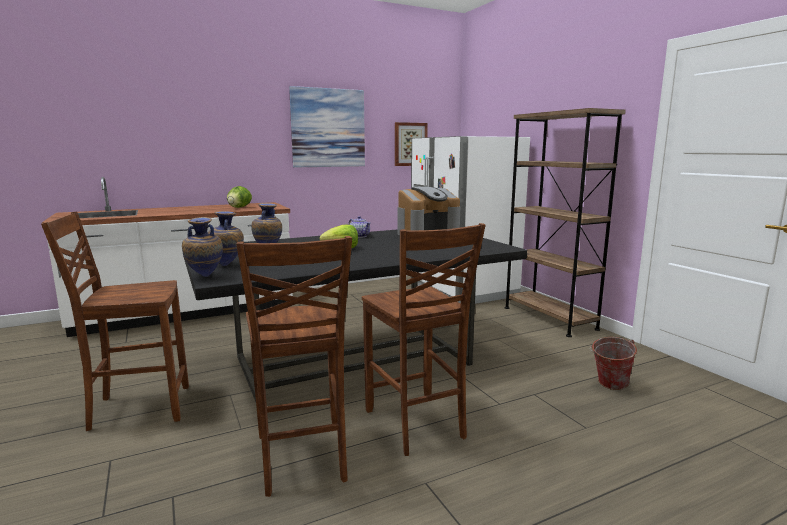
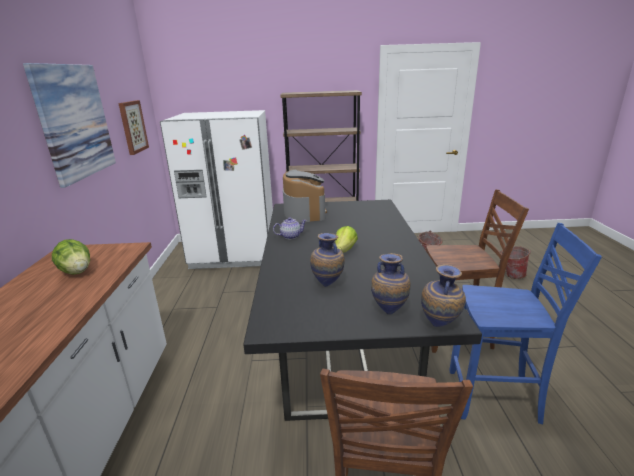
camera: 65 degrees left, 10 degrees up
brown chair [236,236,352,497] -> blue chair [450,223,602,424]
none -> bucket [500,246,531,279]

